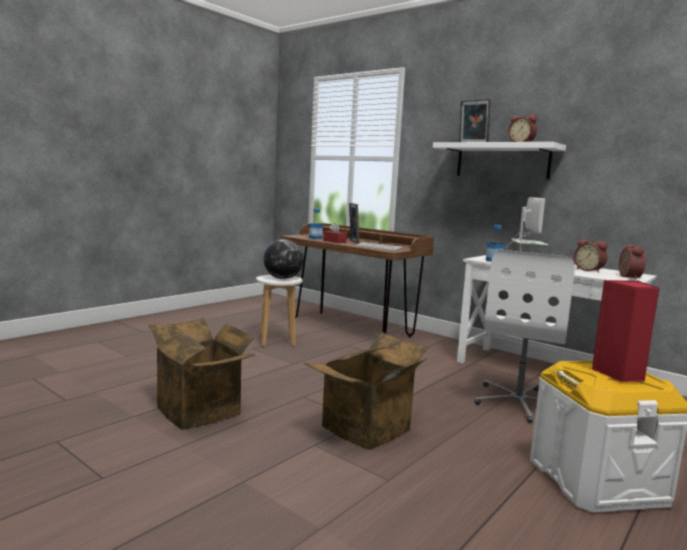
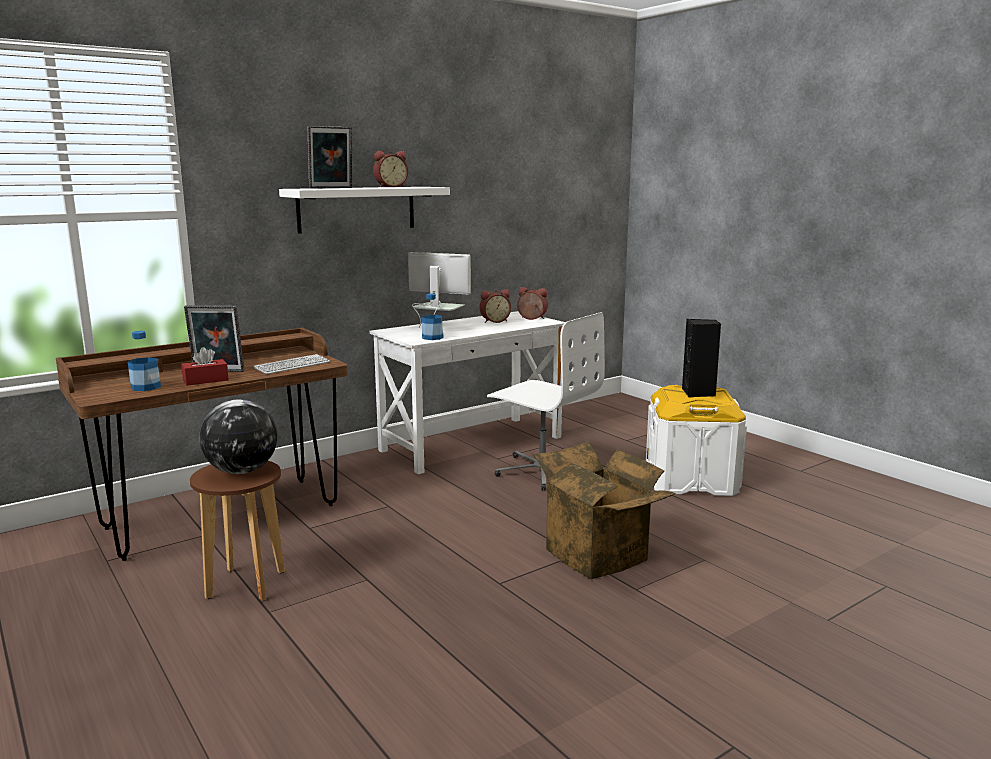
camera: 75 degrees left, 5 degrees up
cardboard box [149,318,255,430] -> none
white stool [256,275,303,347] -> brown stool [190,461,285,601]
red speaker [592,280,660,383] -> black speaker [682,319,721,397]

